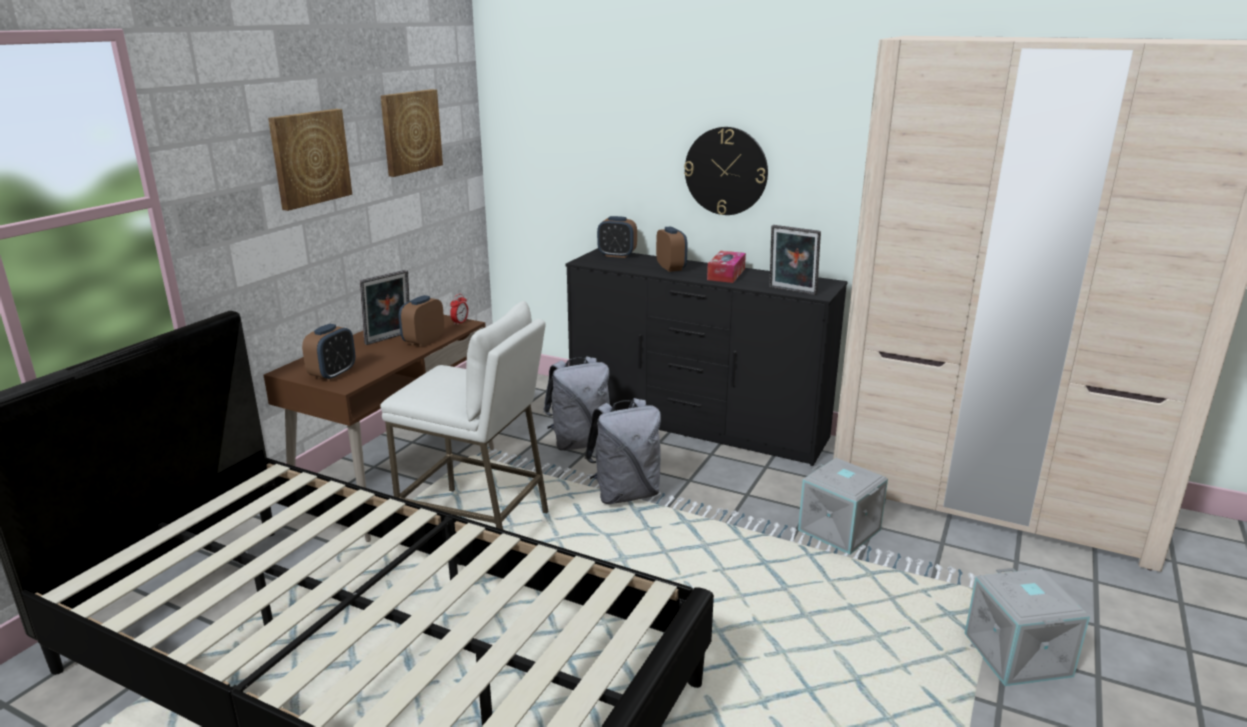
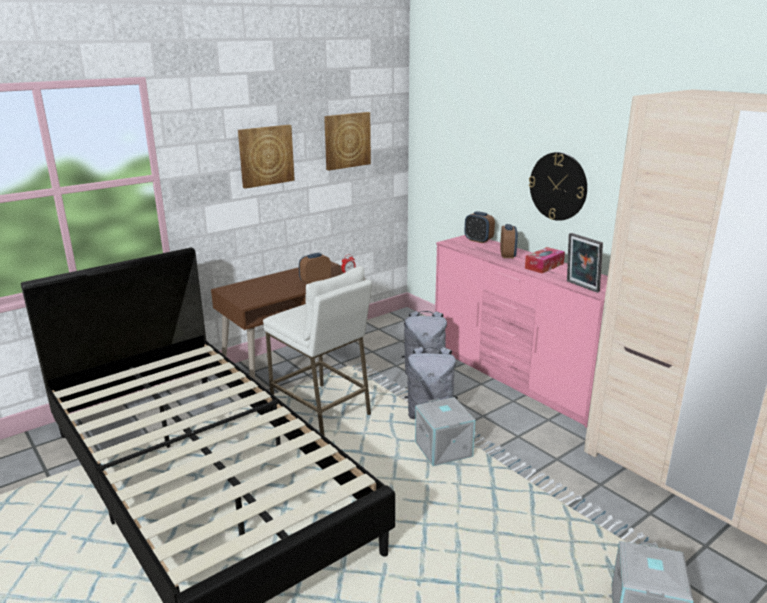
camera: 25 degrees right, 0 degrees up
alarm clock [302,324,355,381] -> none
picture frame [360,270,409,345] -> none
black dresser [566,248,848,466] -> pink dresser [435,235,608,428]
grey storage box [798,458,888,555] -> grey storage box moved to [415,397,475,466]

